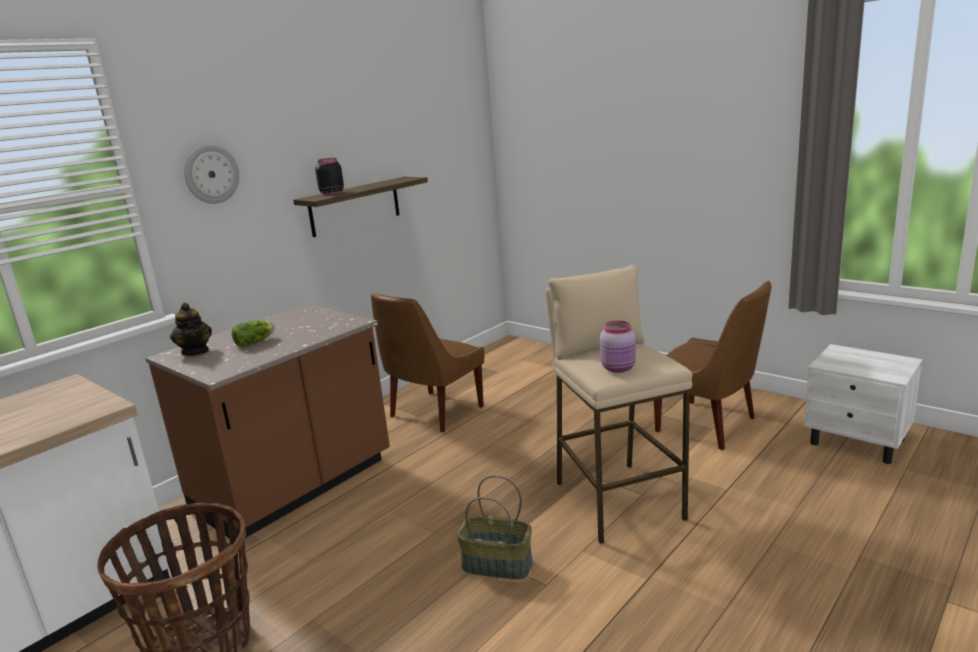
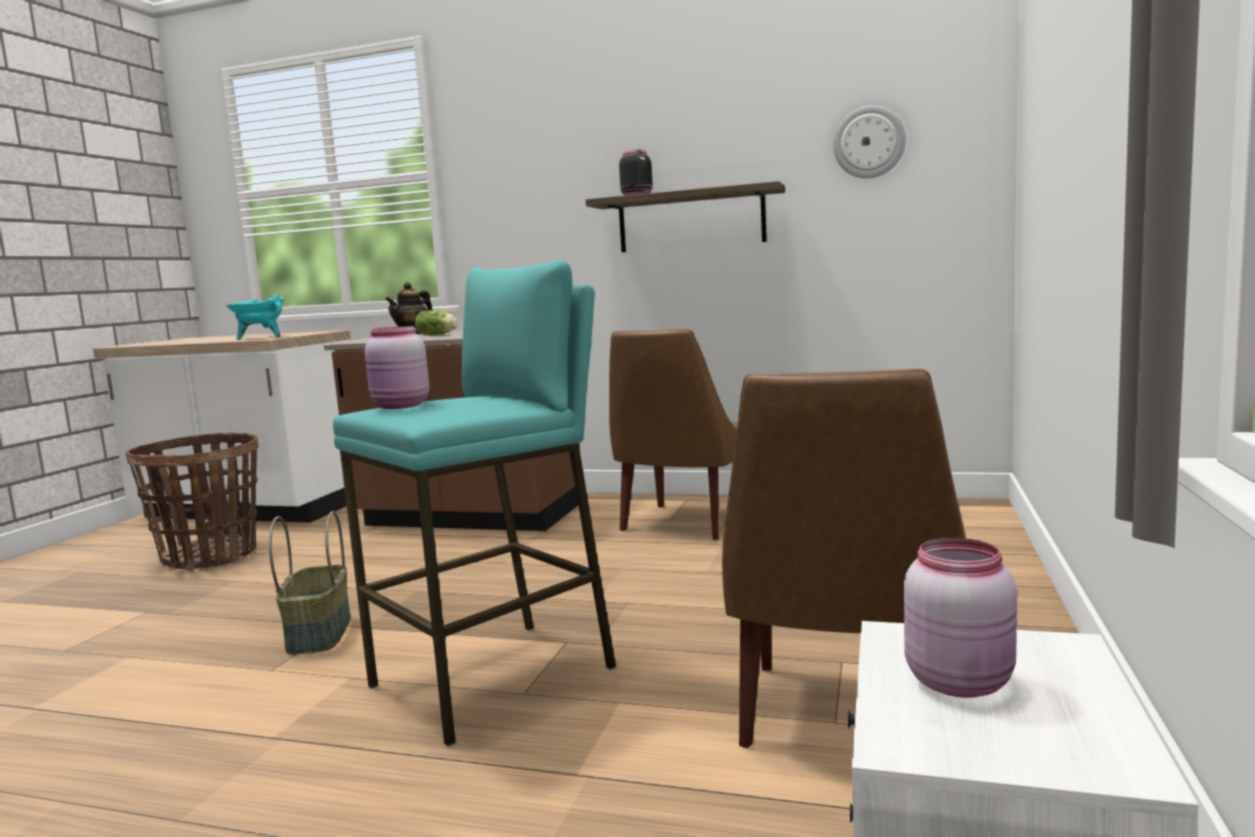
camera: 65 degrees right, 10 degrees down
wall clock [184,145,239,204] -> wall clock moved to [833,105,906,178]
brown chair [371,293,484,432] -> brown chair turned 75 degrees counterclockwise [609,329,738,540]
beige stool [545,265,692,544] -> turquoise stool [333,260,616,747]
none -> turquoise cooking pot [226,294,284,340]
none -> pink jar [904,538,1017,698]

